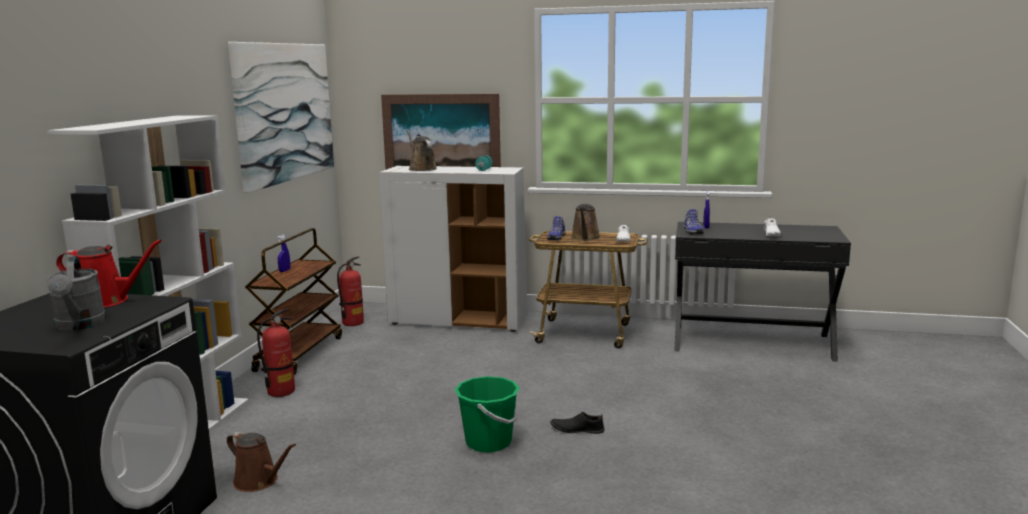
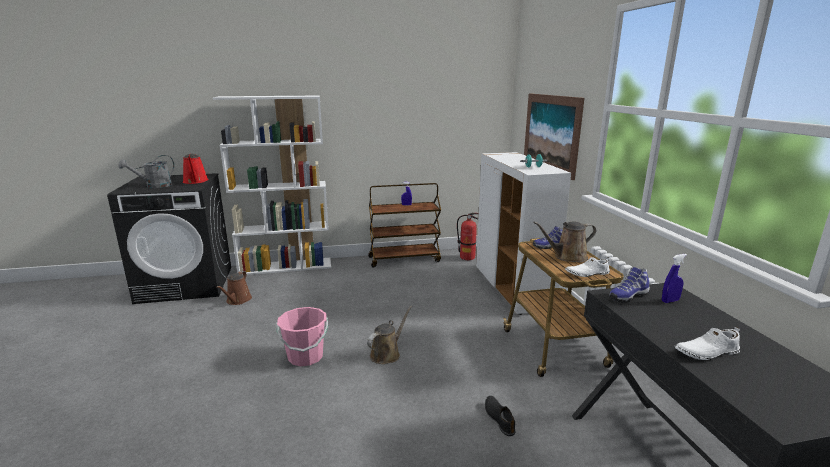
camera: 65 degrees right, 5 degrees up
picture [228,42,334,193] -> none
fire extinguisher [257,309,295,397] -> none
brown watering can [407,130,437,171] -> brown watering can moved to [367,306,412,364]
green bucket [455,376,519,453] -> pink bucket [276,307,328,366]
black shoe [550,412,604,434] -> black shoe moved to [485,396,516,436]

